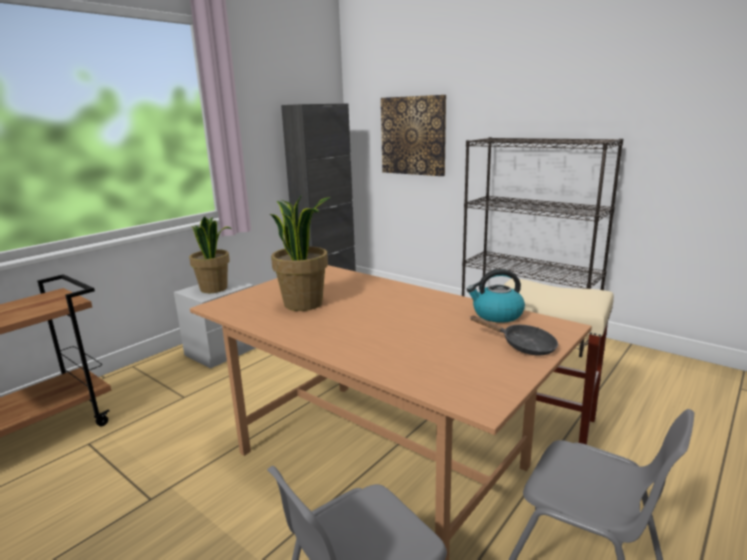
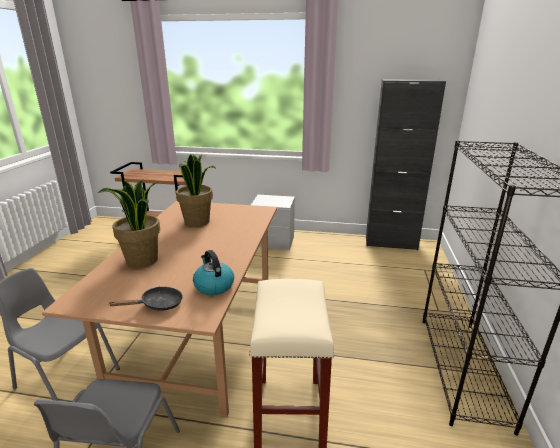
camera: 60 degrees right, 5 degrees up
potted plant [189,216,231,293] -> potted plant moved to [98,179,160,268]
picture [381,95,446,176] -> none
black frying pan [471,315,558,356] -> black frying pan turned 120 degrees counterclockwise [108,287,183,311]

